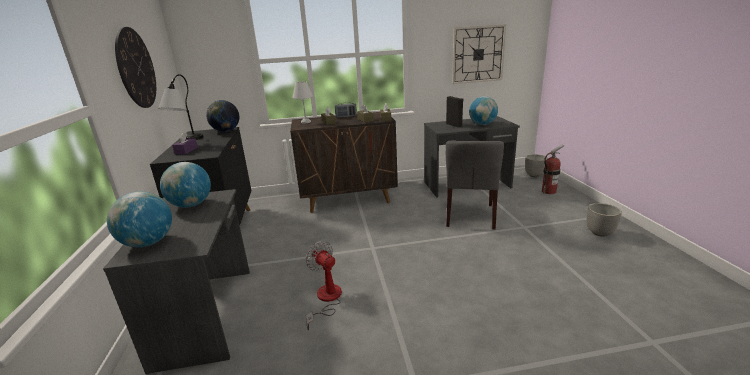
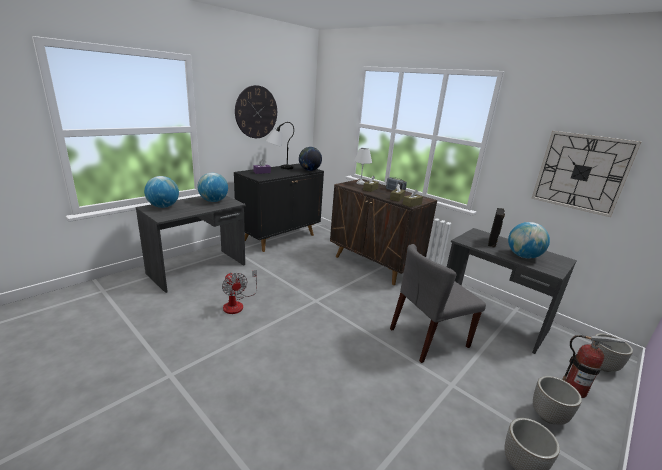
camera: 50 degrees right, 0 degrees up
fan [306,241,342,331] -> fan turned 135 degrees clockwise [222,270,257,314]
none -> planter [533,376,582,425]

